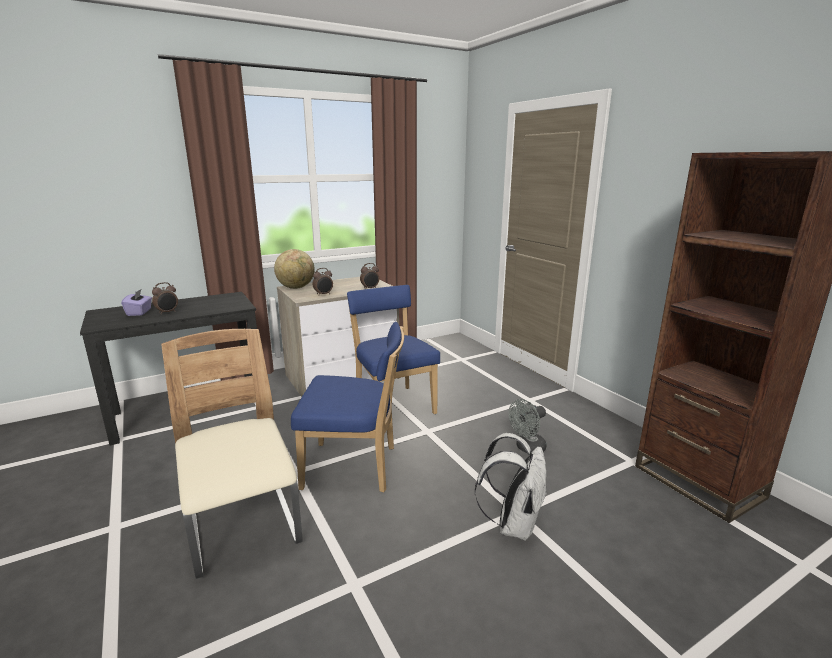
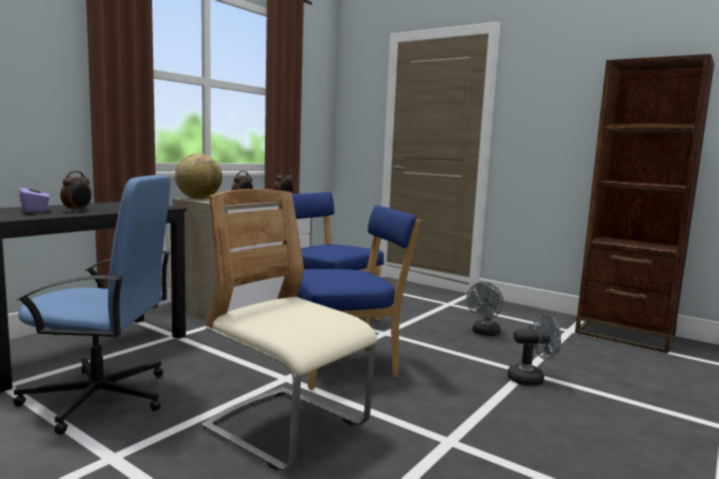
camera: 25 degrees left, 10 degrees down
white backpack [475,433,547,541] -> grey fan [507,313,561,386]
none -> blue office chair [13,175,171,435]

